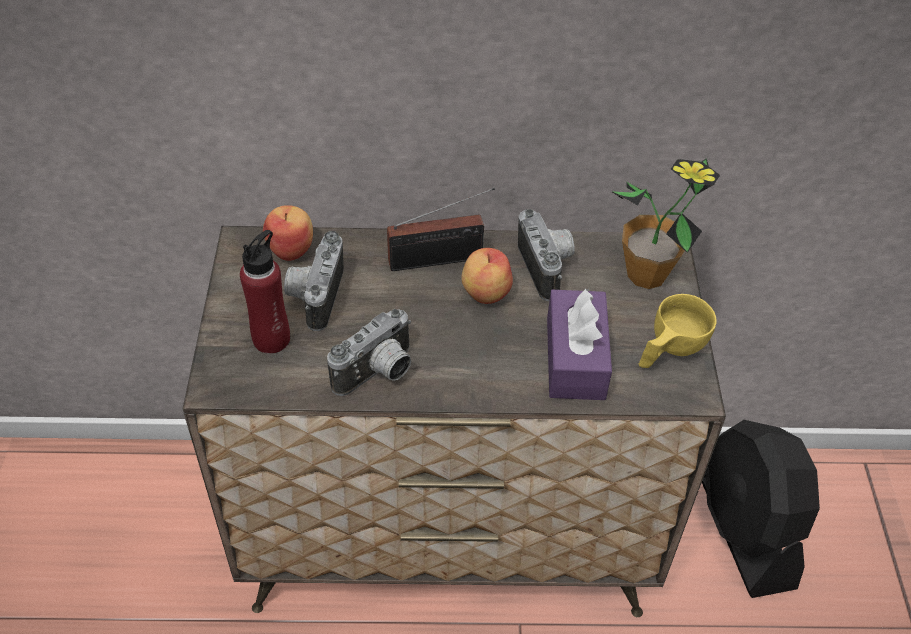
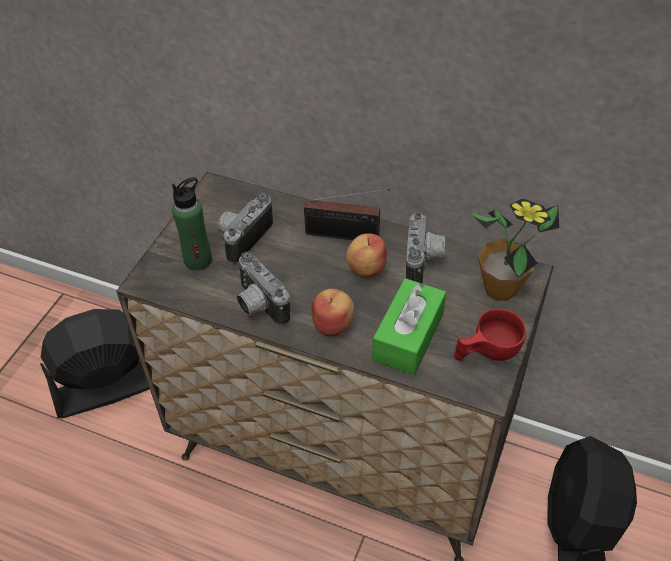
camera: 25 degrees right, 0 degrees up
red bottle [240,230,290,354] -> green bottle [172,177,212,270]
apple [263,205,313,261] -> apple moved to [311,289,354,336]
camera [327,309,411,396] -> camera turned 75 degrees clockwise [237,251,290,326]
purple tissue box [547,288,612,400] -> green tissue box [372,278,446,375]
yellow cup [639,294,717,368] -> red cup [453,309,526,361]
none -> black fan [40,309,150,418]

